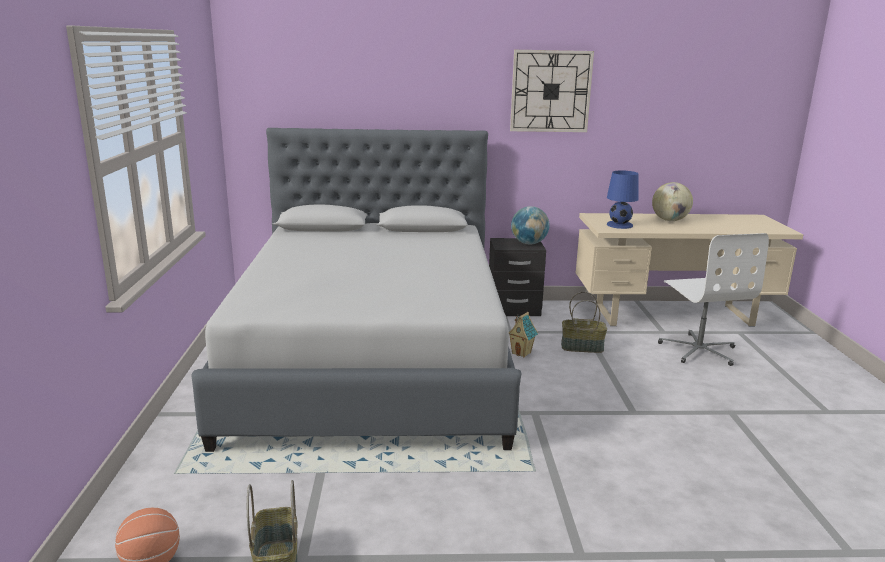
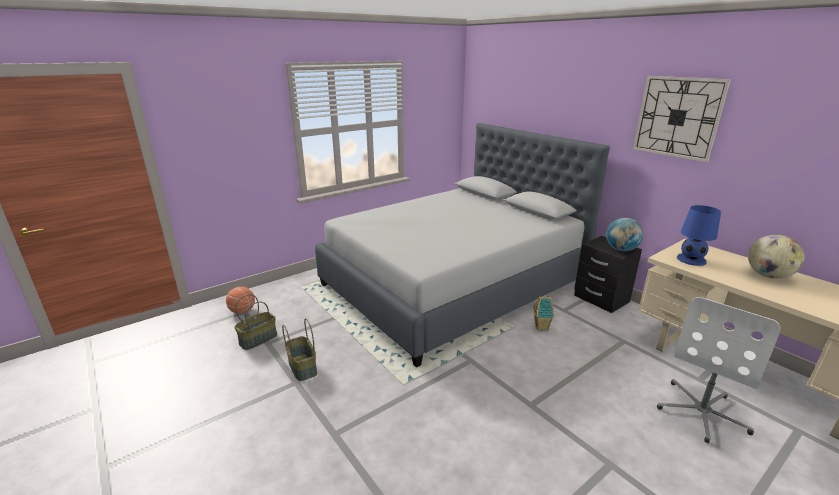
camera: 55 degrees right, 5 degrees up
basket [561,292,607,353] -> basket moved to [282,318,317,381]

